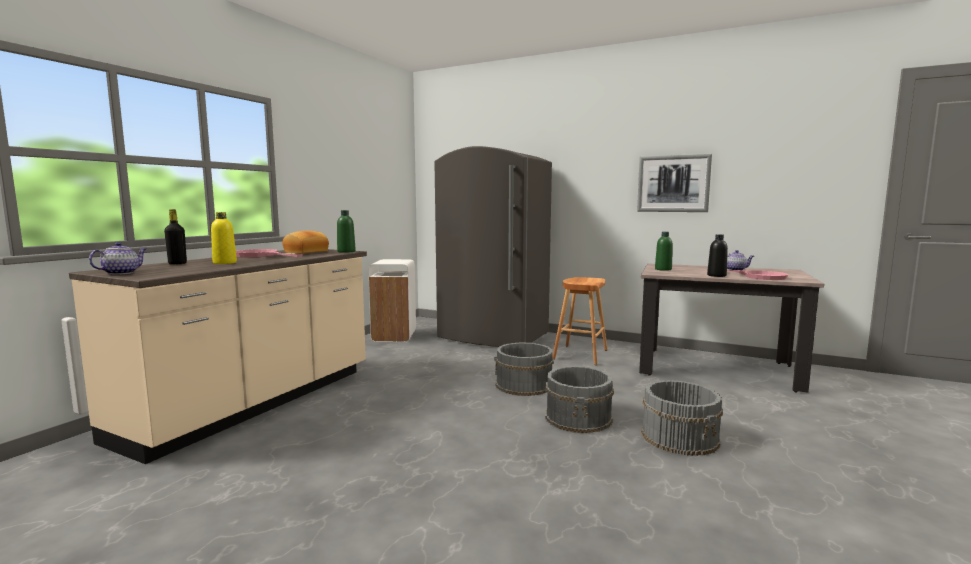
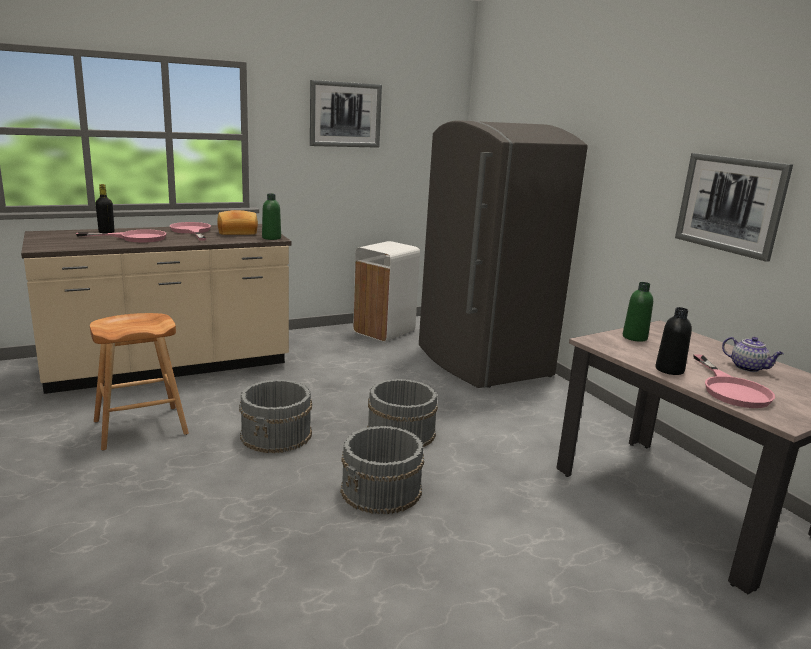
camera: 35 degrees right, 10 degrees up
teapot [89,242,146,275] -> none
yellow bottle [211,212,237,264] -> pink frying pan [76,229,166,243]
brown stool [552,277,608,365] -> brown stool moved to [90,313,189,451]
grey bucket [641,380,723,456] -> grey bucket moved to [239,380,312,453]
none -> picture [310,80,382,148]

